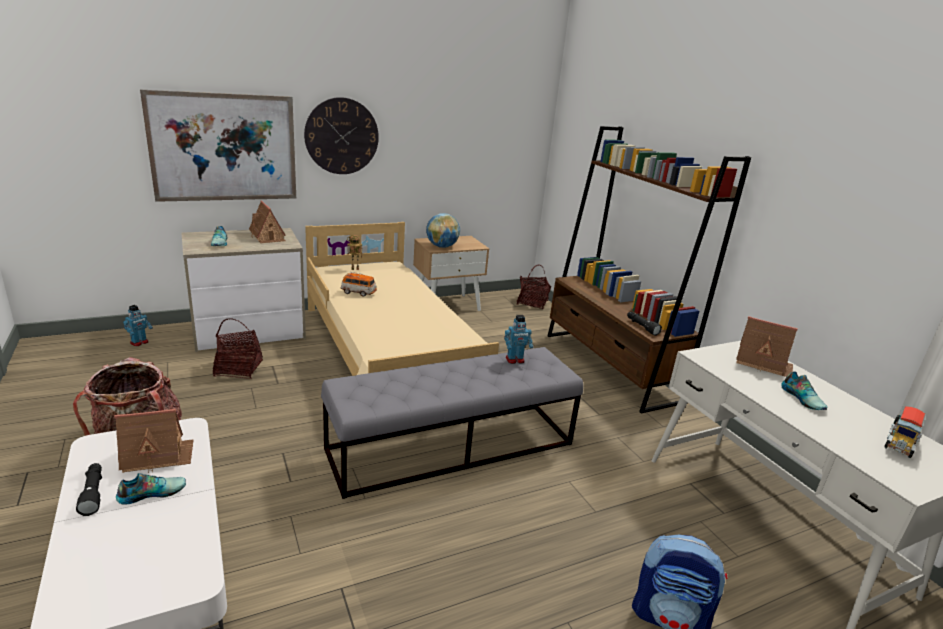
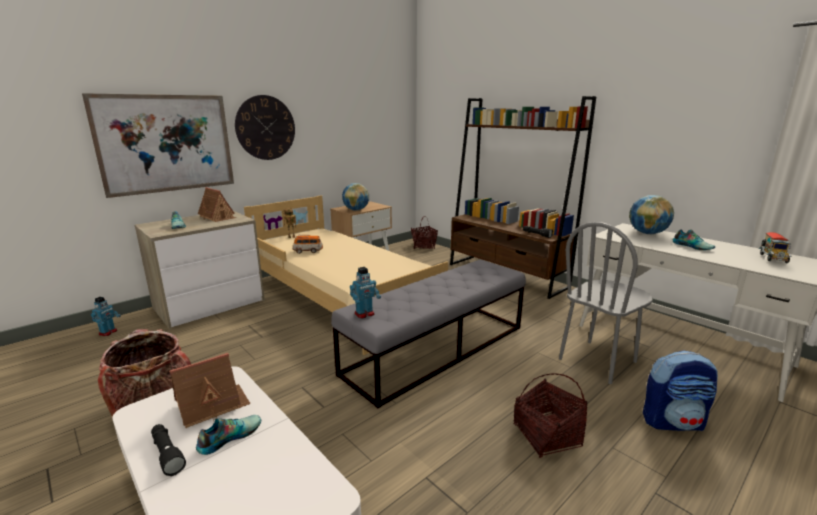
camera: 15 degrees left, 5 degrees down
basket [213,318,263,379] -> basket moved to [514,374,587,458]
toy robot [504,315,533,364] -> toy robot moved to [350,267,381,319]
toy house [736,316,798,377] -> globe [629,195,674,234]
none -> grey chair [559,222,653,384]

